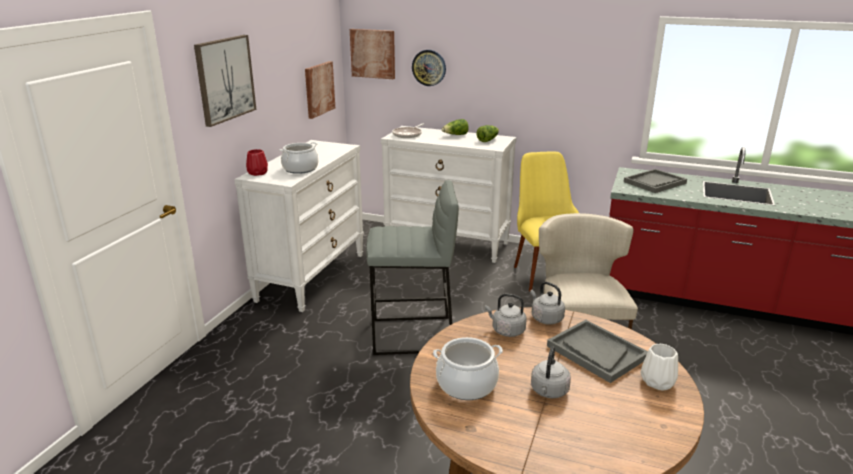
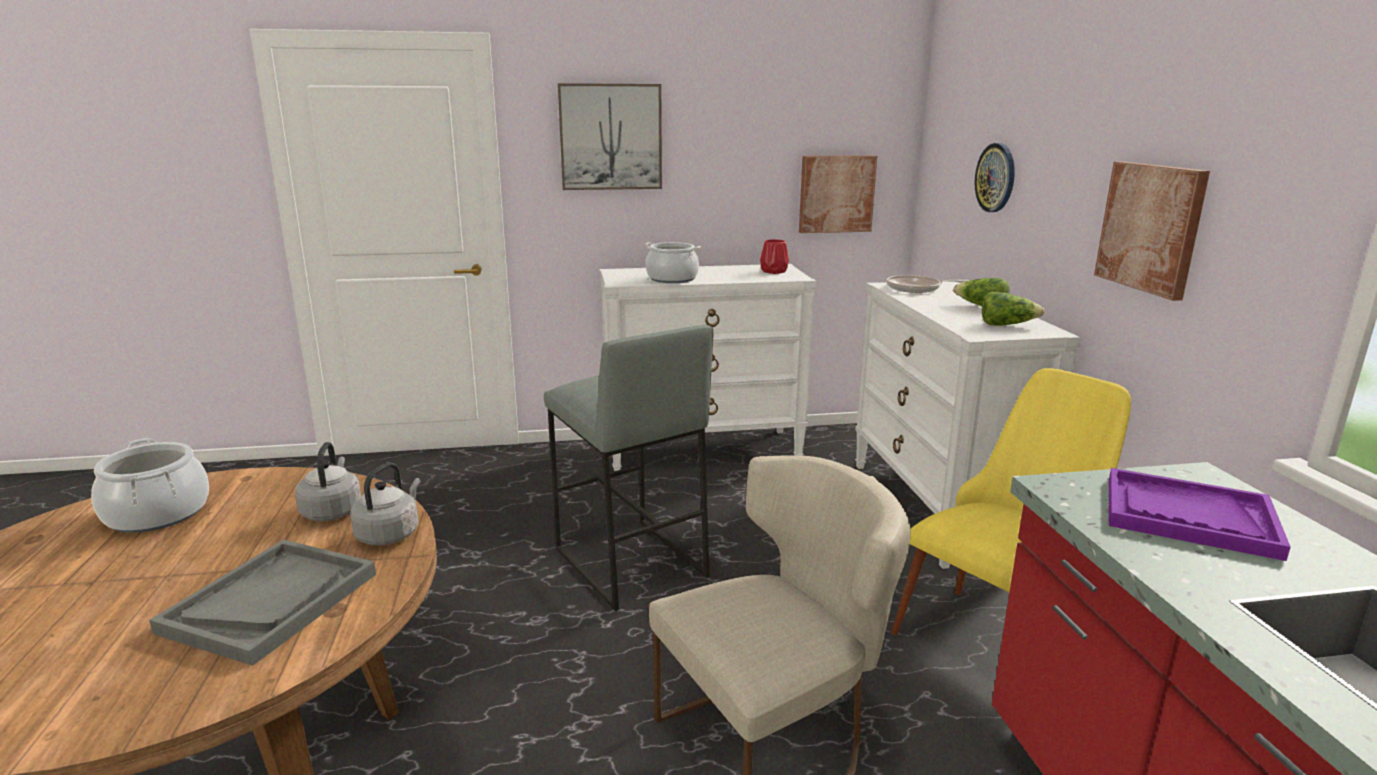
camera: 60 degrees right, 5 degrees down
red vase [246,149,268,176] -> red vase moved to [760,239,789,274]
picture [350,29,395,79] -> picture moved to [1094,161,1210,301]
grey kettle [531,346,571,398] -> none
grey tray [624,169,687,193] -> purple tray [1109,468,1291,561]
white vase [640,344,678,391] -> none

